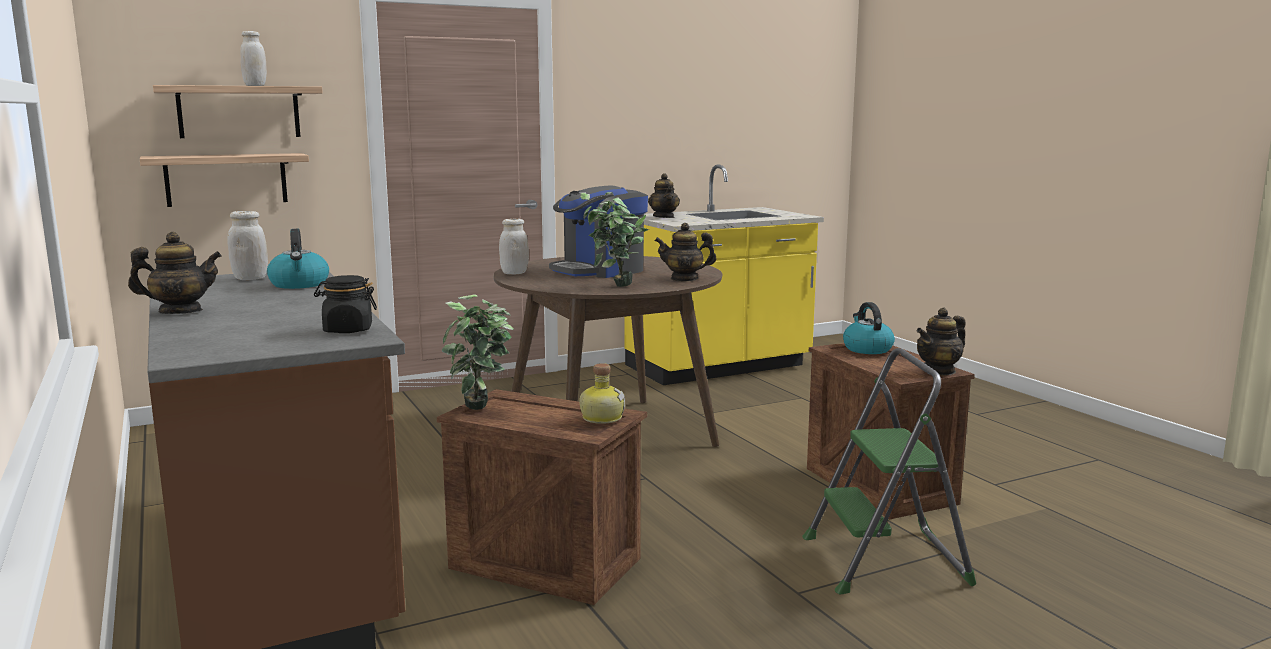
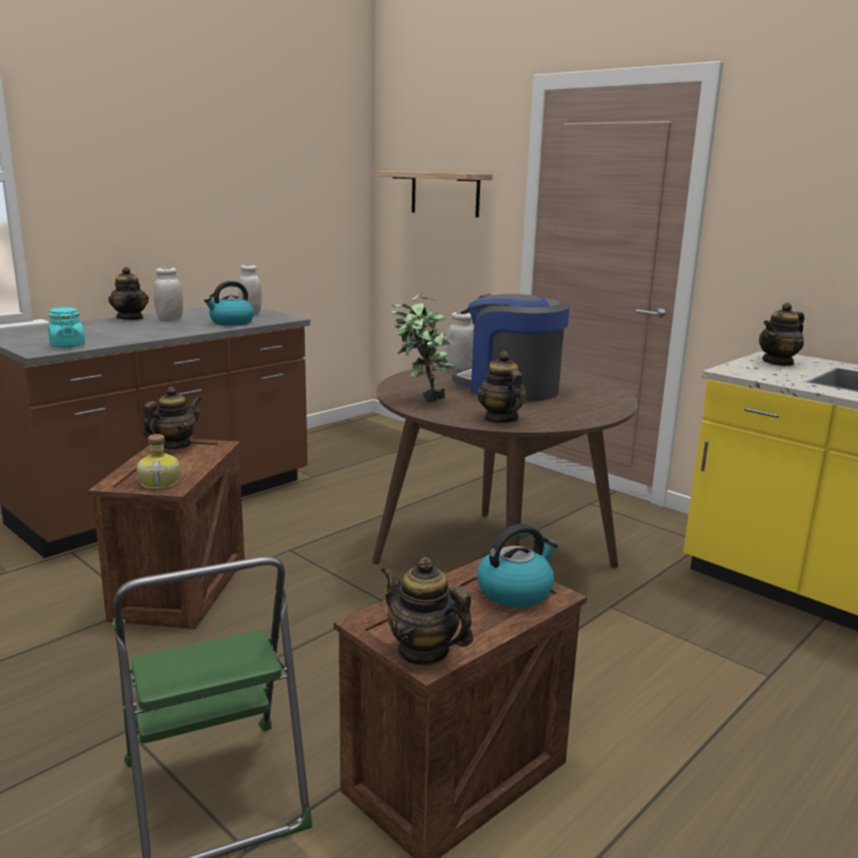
camera: 70 degrees right, 5 degrees up
shelf [140,153,309,207] -> none
white jar [240,31,267,86] -> white jar moved to [154,267,183,321]
black jar [314,275,377,333] -> turquoise jar [48,308,85,348]
potted plant [442,294,514,410] -> teapot [142,386,201,449]

